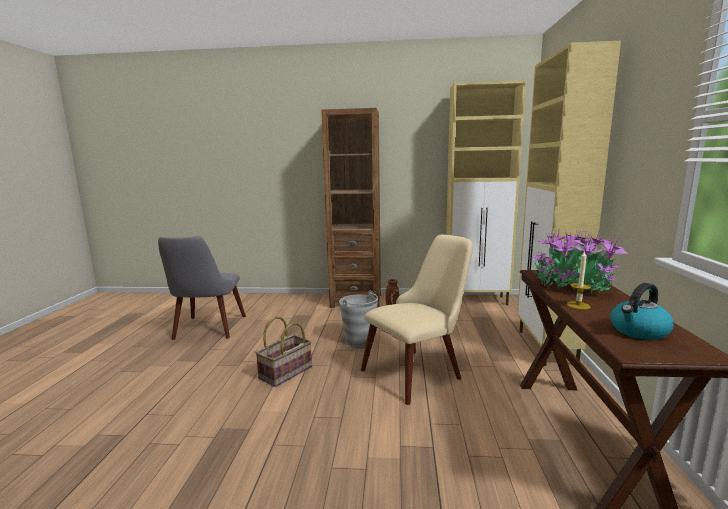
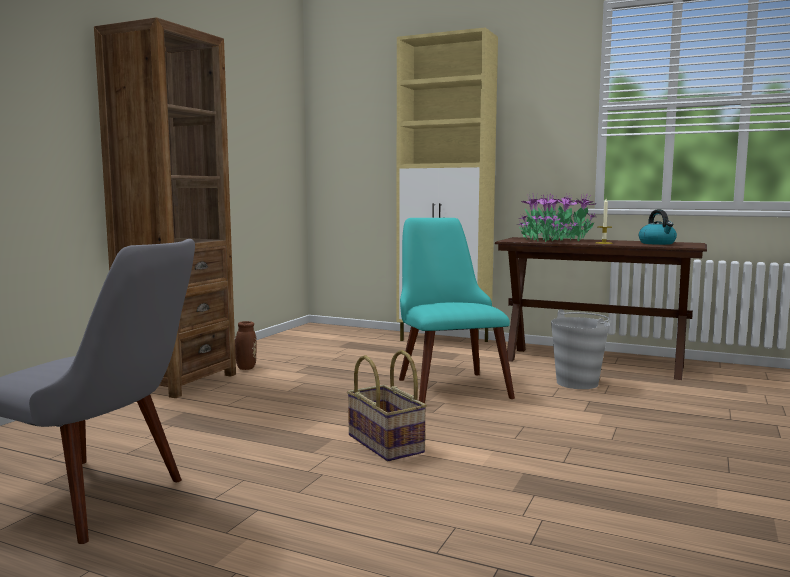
camera: 70 degrees left, 5 degrees down
grey bucket [339,290,378,347] -> grey bucket moved to [551,309,610,389]
beige chair [361,235,473,405] -> turquoise chair [399,218,515,403]
beige cabinet [446,80,526,305] -> none

